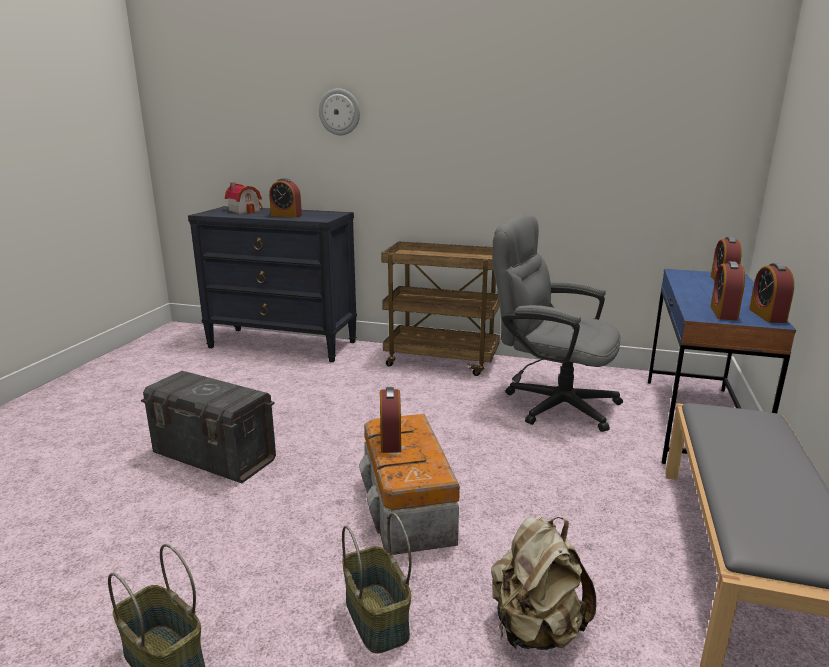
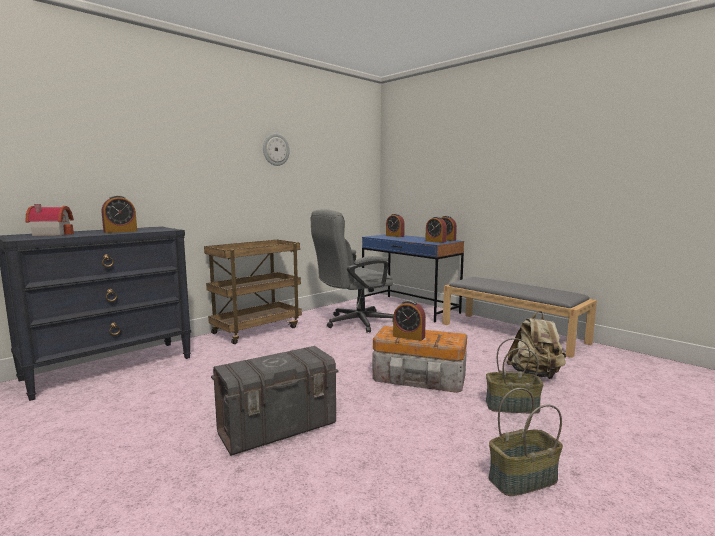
camera: 60 degrees left, 10 degrees down
wall clock [319,88,360,135] -> wall clock moved to [263,133,290,166]

